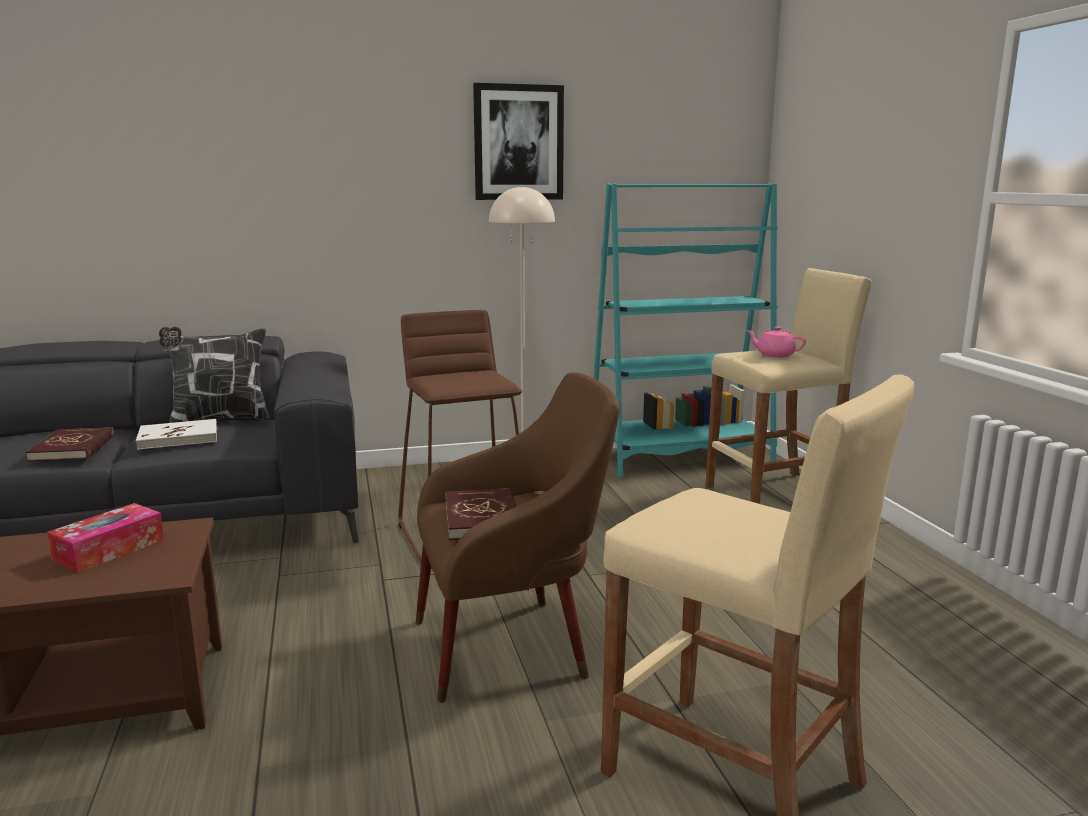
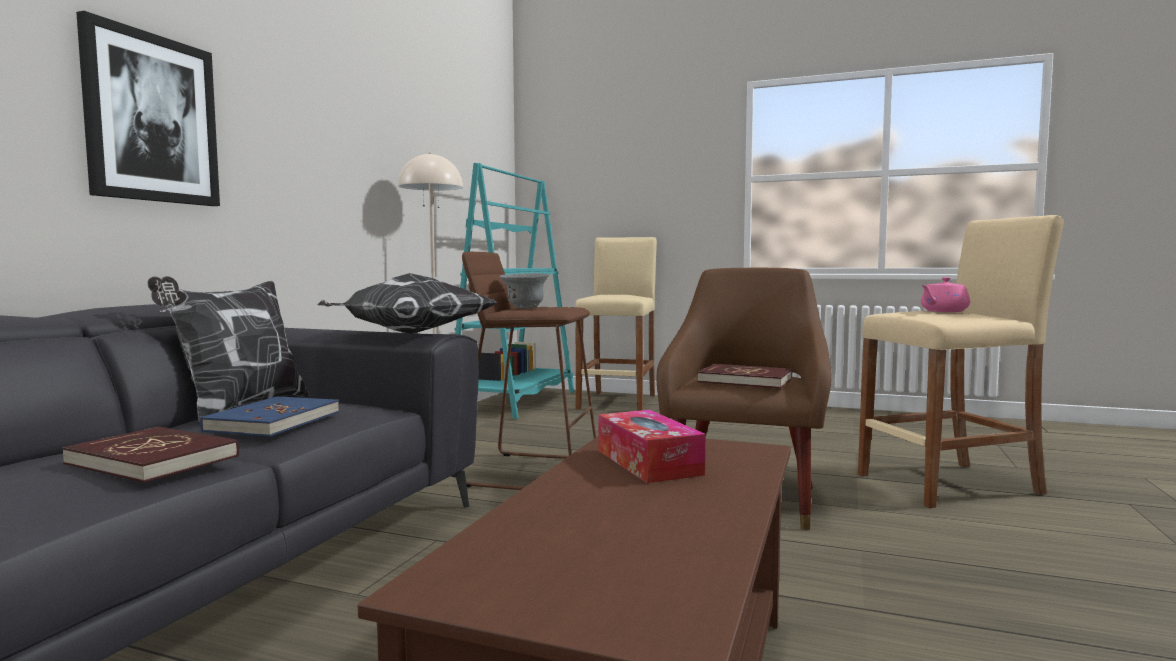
camera: 55 degrees left, 10 degrees down
white book [136,419,217,450] -> blue book [200,396,339,437]
picture [473,83,564,200] -> picture moved to [76,11,220,206]
pink teapot [746,326,806,358] -> pink teapot moved to [921,277,970,312]
none -> pillow [317,273,498,334]
none -> grey bowl [499,273,549,309]

